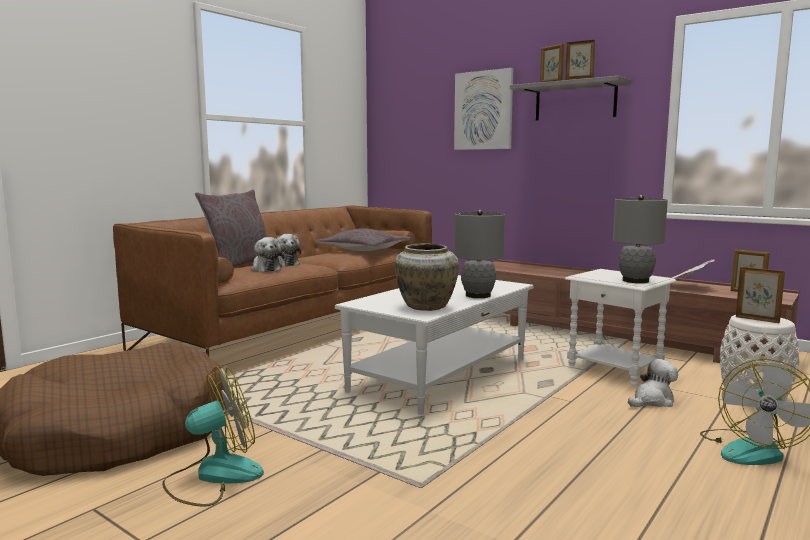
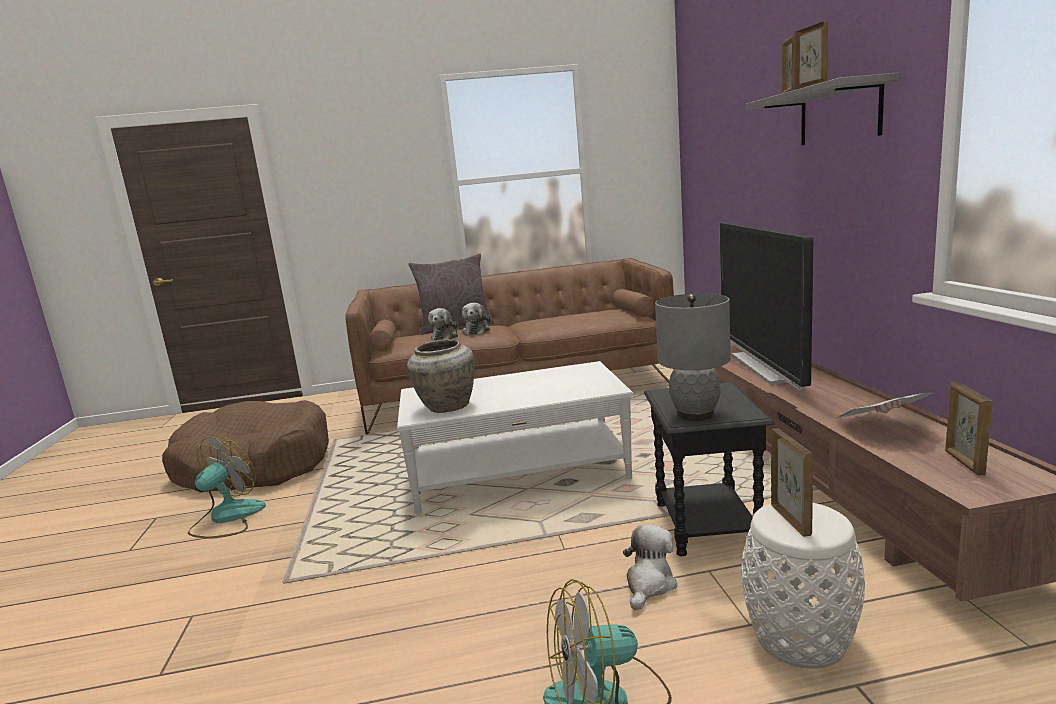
camera: 45 degrees right, 5 degrees up
fan [162,366,264,507] -> fan turned 75 degrees counterclockwise [188,436,266,539]
grey pillow [315,228,410,251] -> none
picture [454,68,513,150] -> none
grey table lamp [455,210,505,298] -> none
white side table [565,269,677,386] -> black side table [644,382,775,556]
plush toy [628,359,678,407] -> plush toy turned 75 degrees counterclockwise [623,524,677,610]
none -> television [720,223,813,391]

